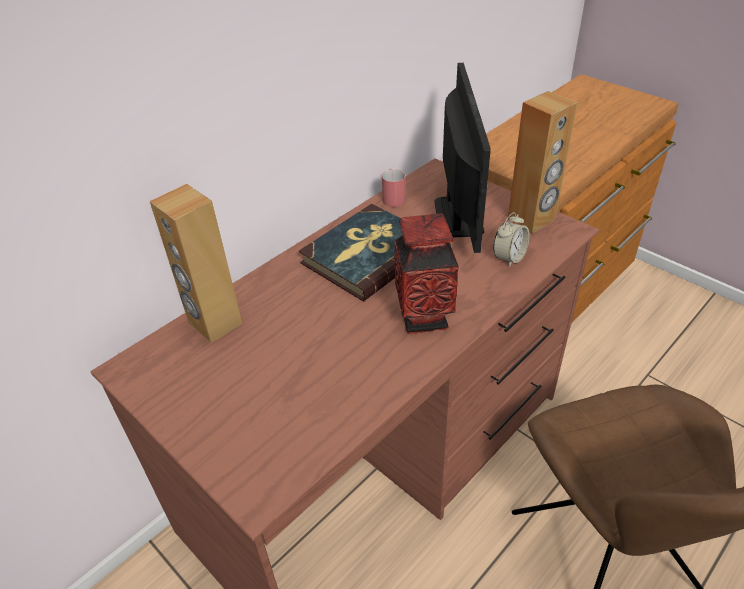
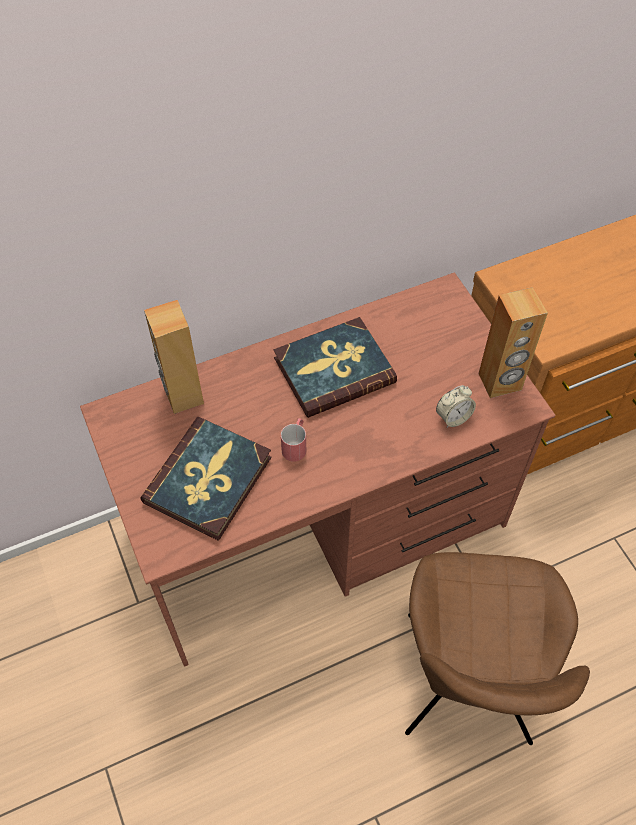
camera: 20 degrees right, 15 degrees up
red mug [382,169,406,207] -> red mug moved to [281,418,306,462]
vase [394,213,459,334] -> none
monitor [435,63,491,253] -> none
none -> book [141,417,272,541]

